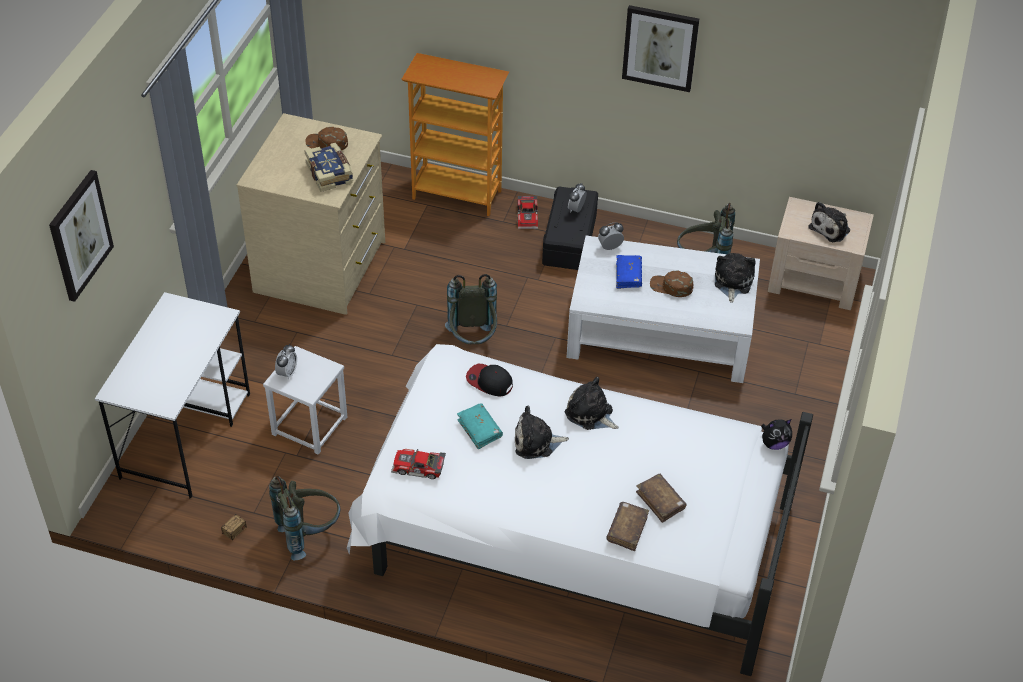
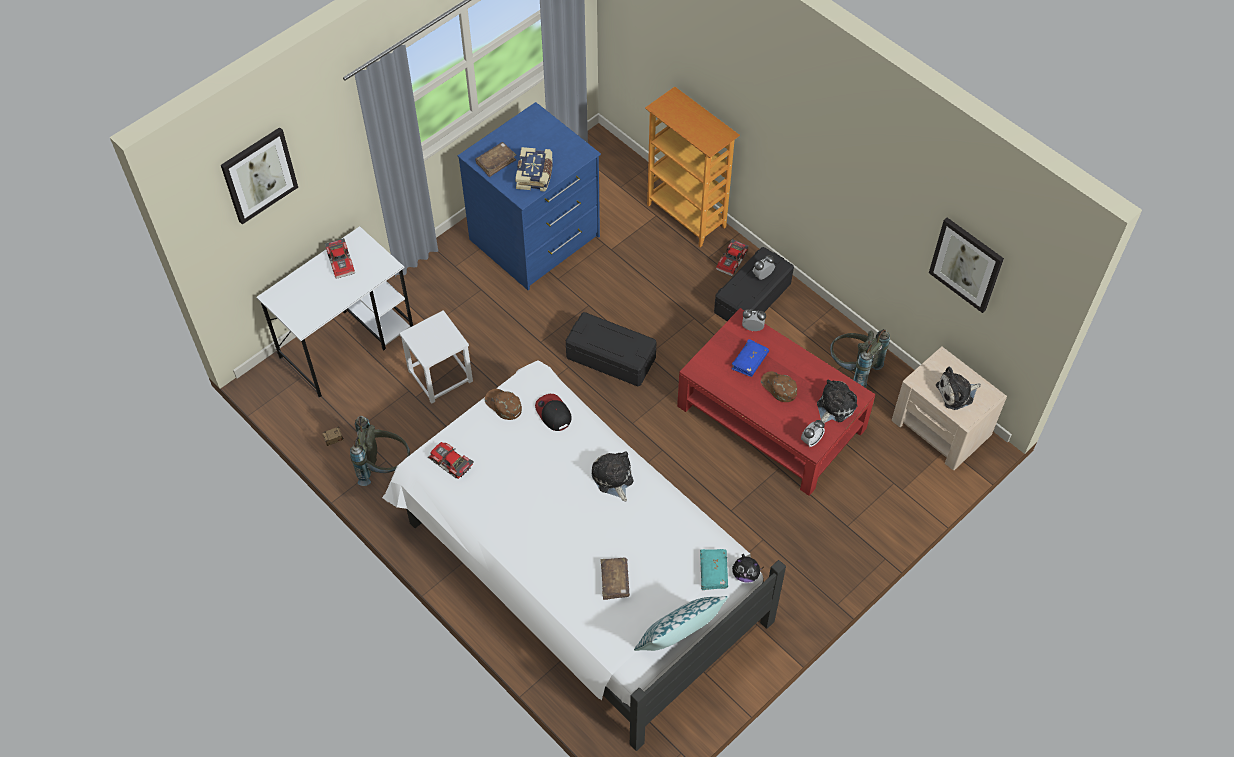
camera: 30 degrees right, 10 degrees up
beige dresser [237,113,385,315] -> blue dresser [458,102,601,290]
alarm clock [275,344,297,380] -> alarm clock moved to [801,420,825,448]
brown cap [305,127,348,150] -> brown cap moved to [484,389,522,420]
grey backpack [445,274,497,344] -> black storage box [566,312,657,386]
turquoise book [457,403,503,449] -> turquoise book moved to [700,549,728,590]
plush toy [515,406,569,459] -> none
white coffee table [566,236,760,383] -> red coffee table [677,308,876,496]
brown book [606,502,649,551] -> brown book moved to [475,142,516,177]
picture [622,5,699,92] -> picture moved to [929,218,1004,313]
none -> toy car [325,238,355,279]
none -> pillow [634,596,728,651]

